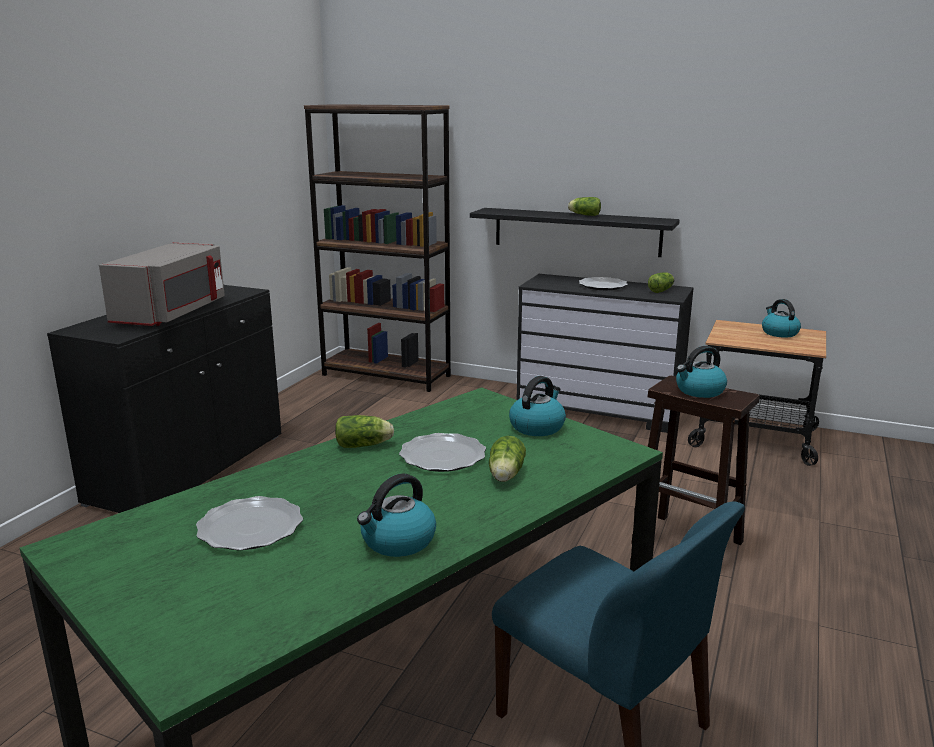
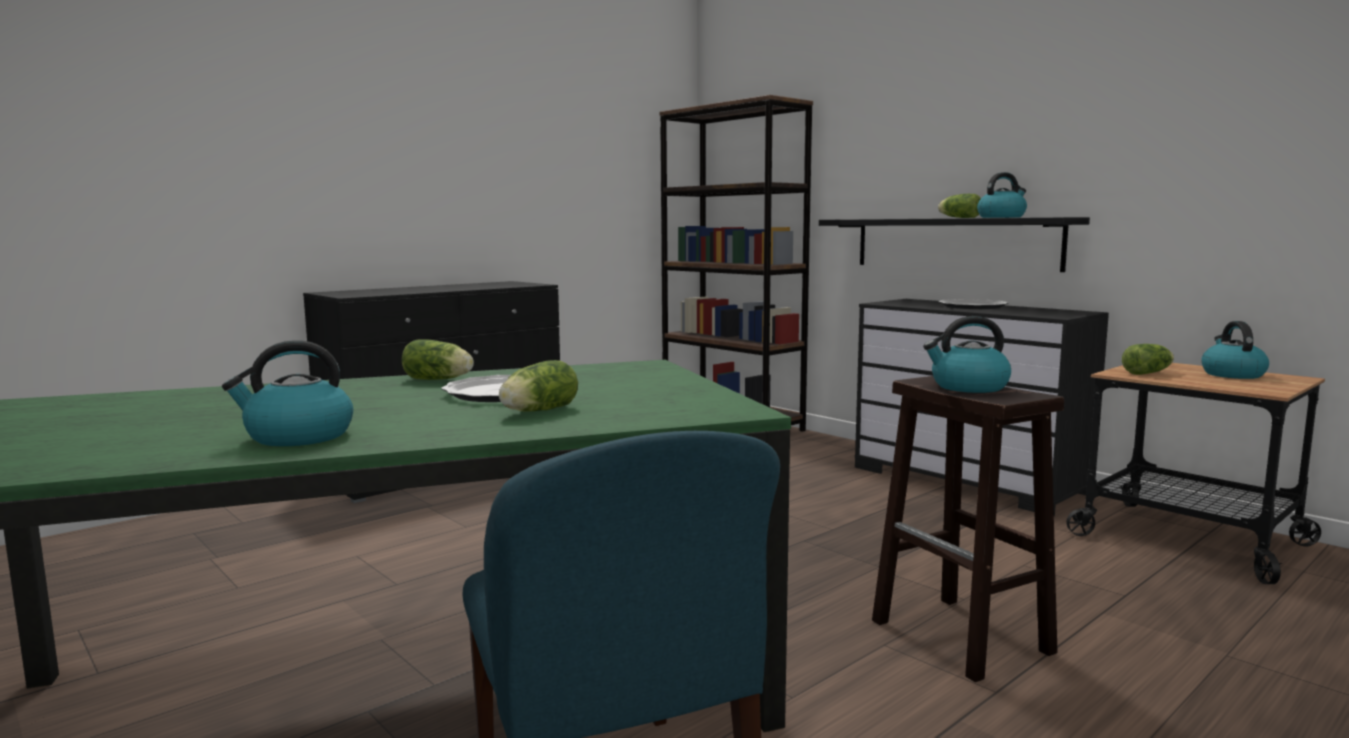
camera: 25 degrees right, 10 degrees down
grey microwave [99,242,225,326] -> none
plate [196,496,303,550] -> none
kettle [509,376,566,436] -> kettle moved to [977,172,1027,218]
lettuce [648,272,674,293] -> lettuce moved to [1122,344,1174,375]

